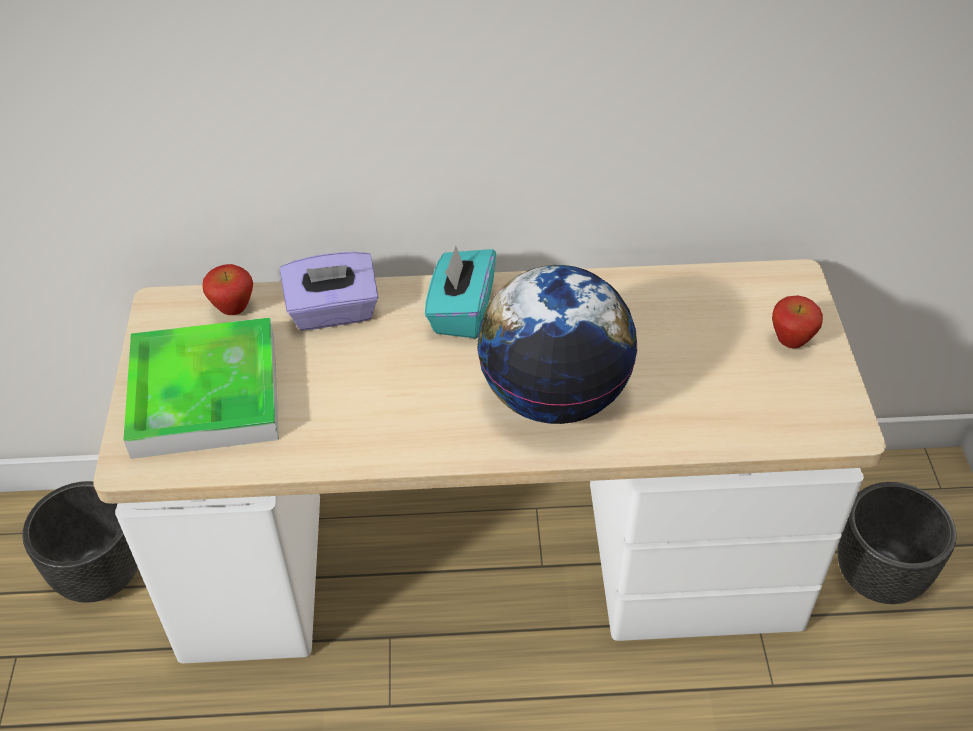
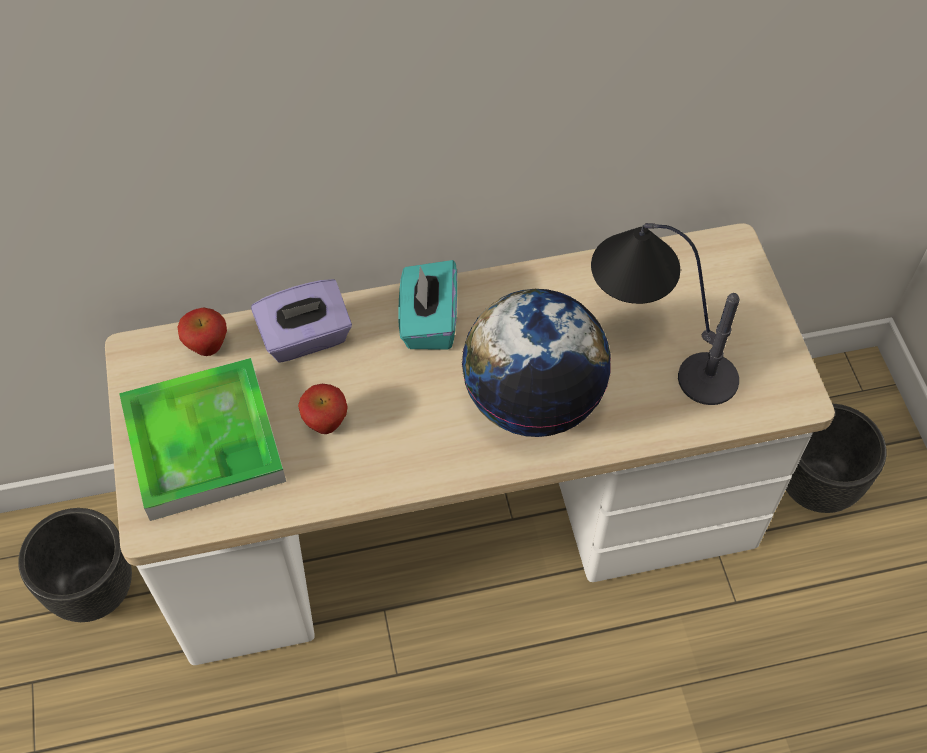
camera: 10 degrees left, 10 degrees up
apple [772,295,823,349] -> apple moved to [298,384,348,434]
none -> table lamp [591,223,740,405]

